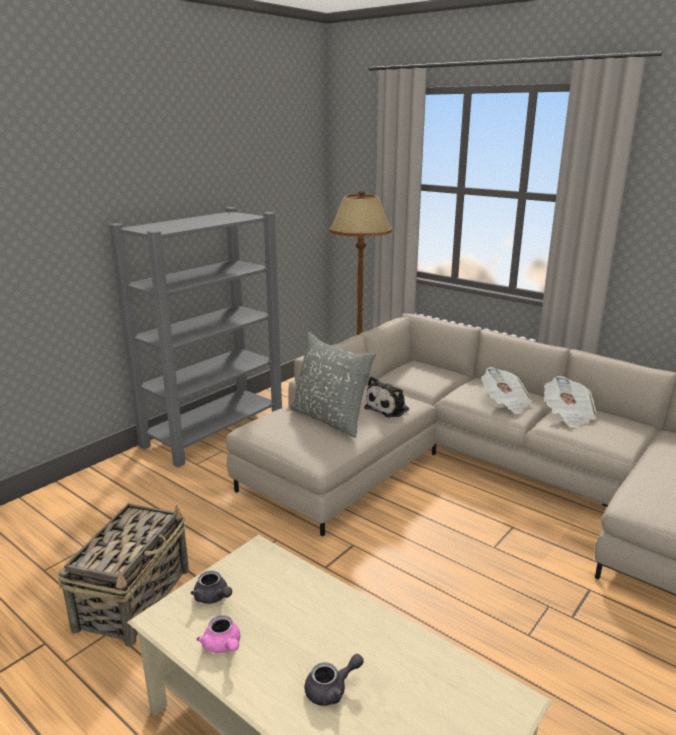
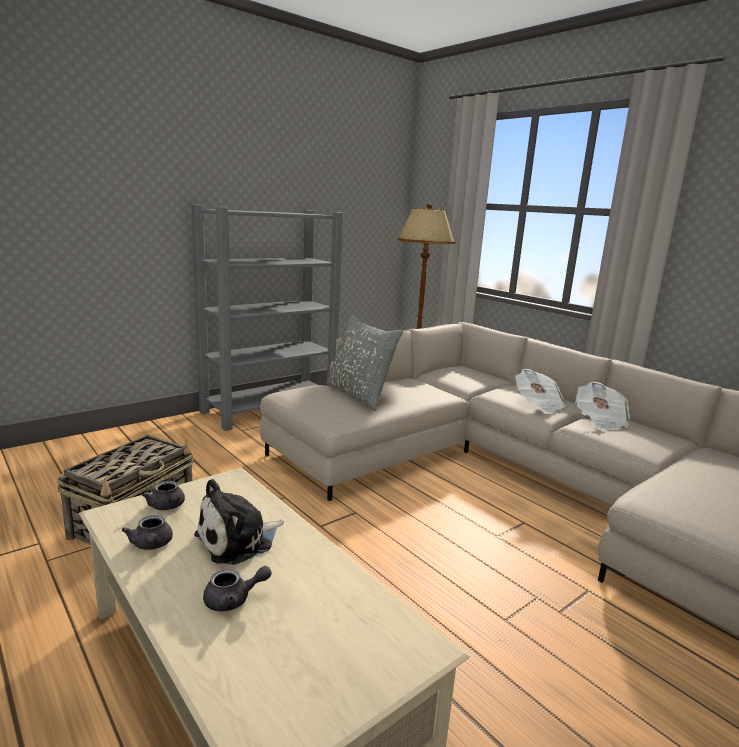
camera: 10 degrees right, 5 degrees down
pink teapot [196,615,240,653] -> grey teapot [121,515,173,550]
plush toy [364,376,409,418] -> plush toy moved to [194,479,284,565]

